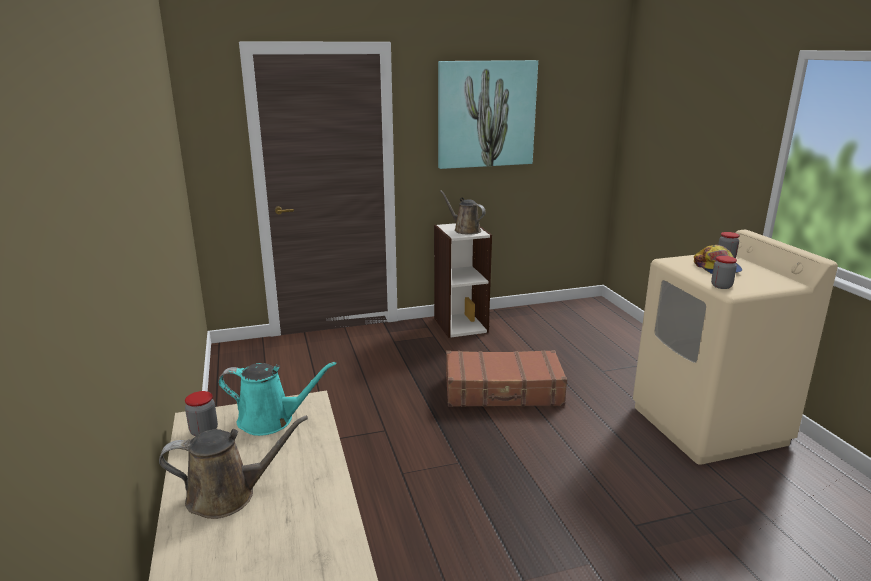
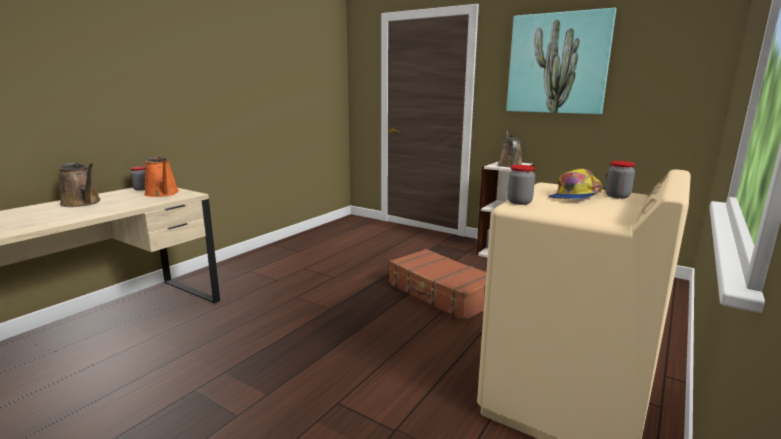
camera: 50 degrees right, 5 degrees down
turquoise watering can [218,362,337,436] -> orange watering can [144,157,179,197]

